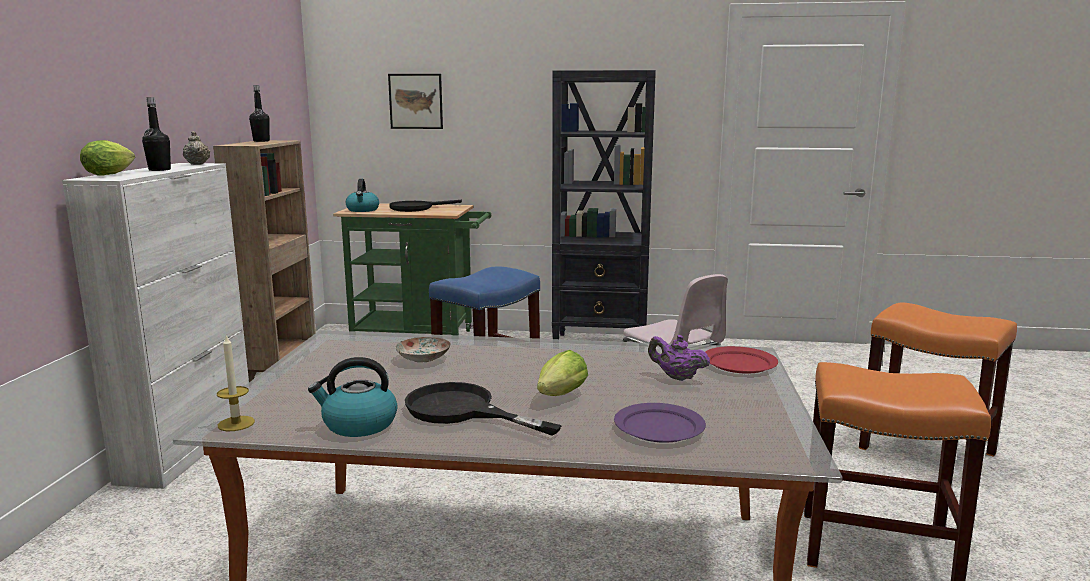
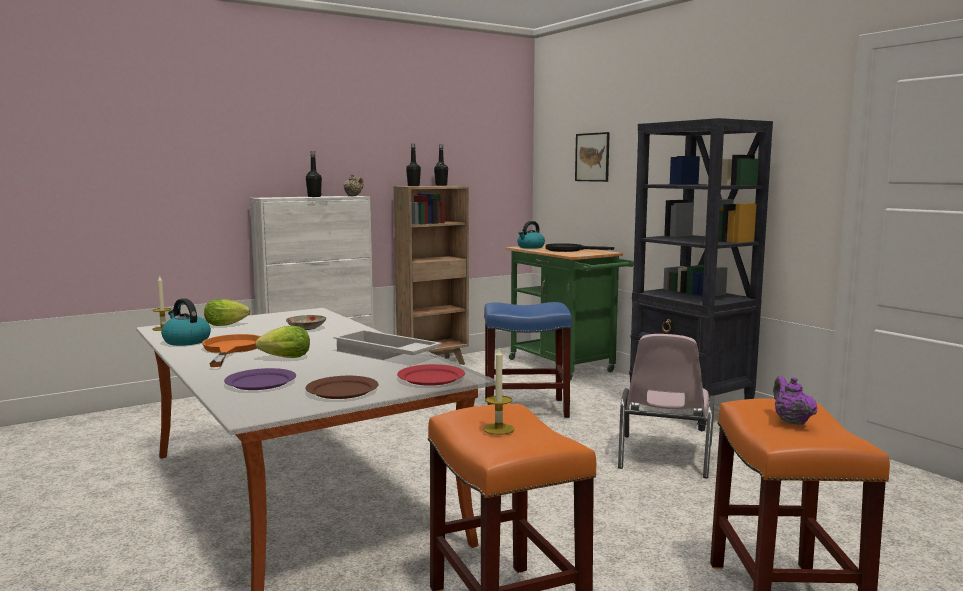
camera: 50 degrees right, 5 degrees down
lettuce [80,140,135,176] -> lettuce moved to [204,299,250,326]
black frying pan [405,382,562,436] -> orange frying pan [202,334,261,367]
purple teapot [648,335,710,381] -> purple teapot moved to [773,376,818,425]
none -> brown plate [305,376,379,399]
none -> white tray [333,330,442,360]
none -> black bottle [406,144,421,186]
none -> candle [483,348,514,435]

